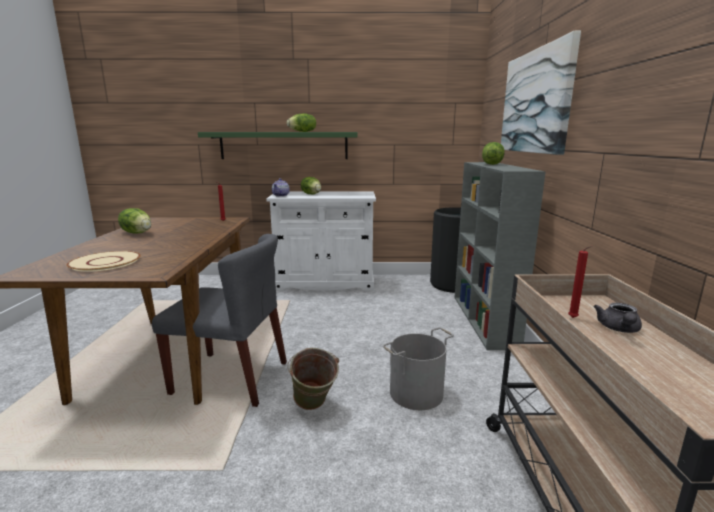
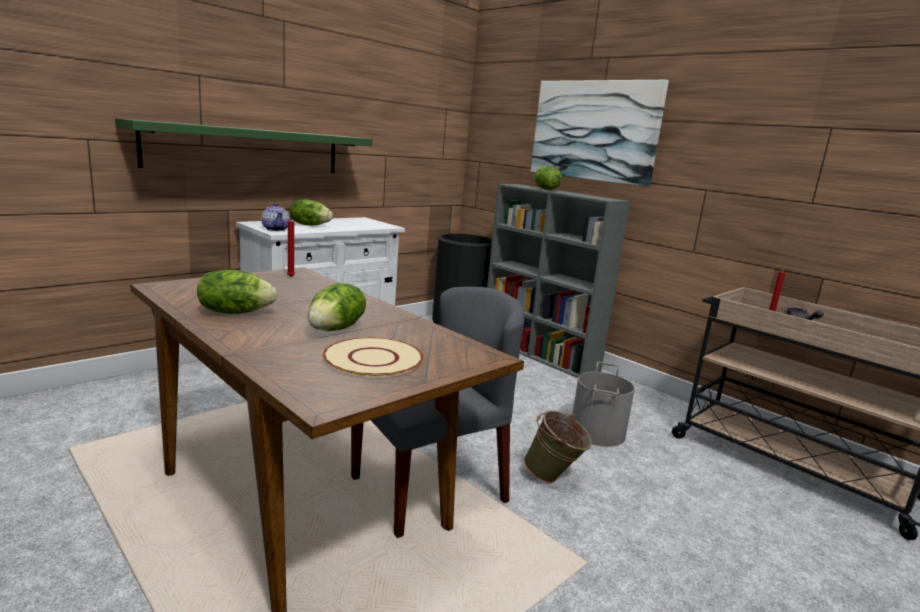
camera: 45 degrees left, 0 degrees up
lettuce [287,113,316,132] -> lettuce moved to [308,283,366,331]

